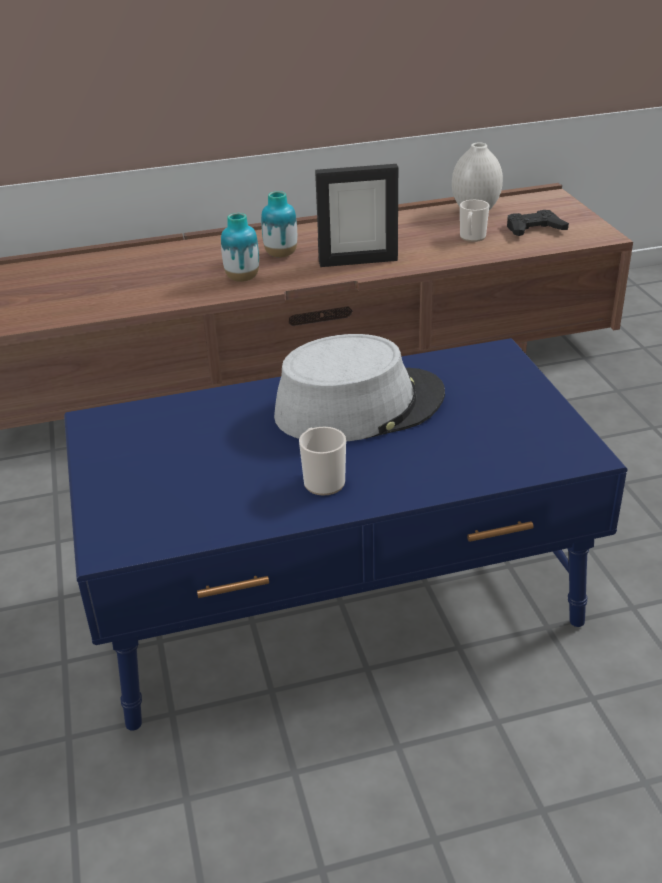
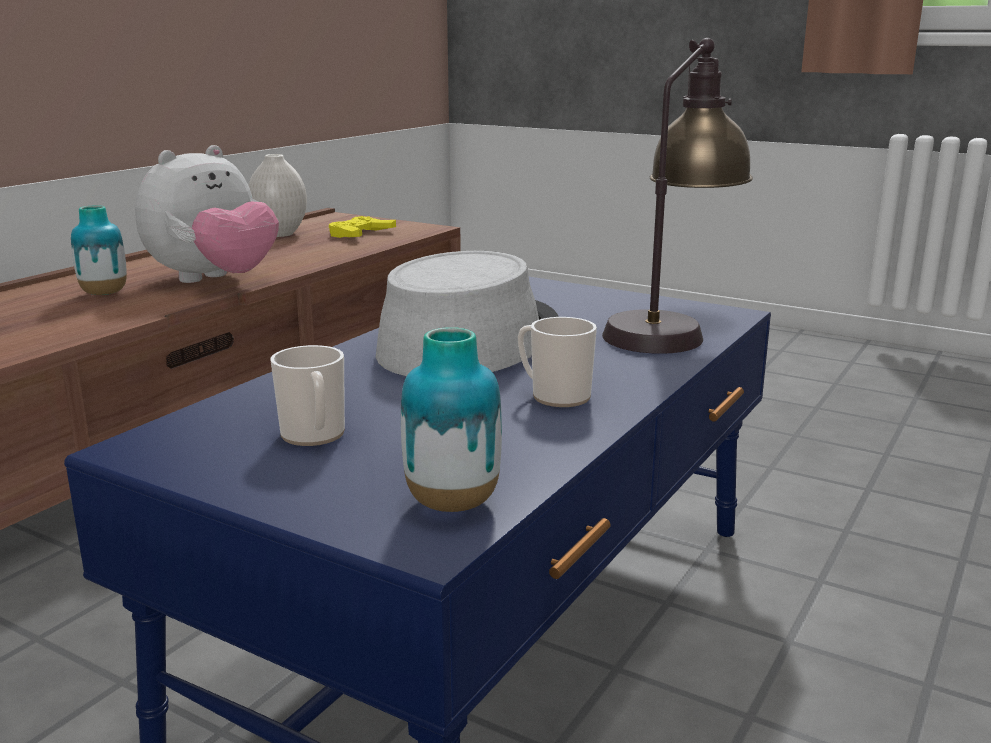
camera: 45 degrees left, 15 degrees down
vase [221,213,259,282] -> vase moved to [401,327,502,512]
picture frame [315,164,398,267] -> plush toy [135,145,279,283]
mug [460,200,489,242] -> mug moved to [270,345,345,446]
black game controller [507,210,569,236] -> yellow game controller [329,216,396,238]
none -> table lamp [602,38,753,354]

